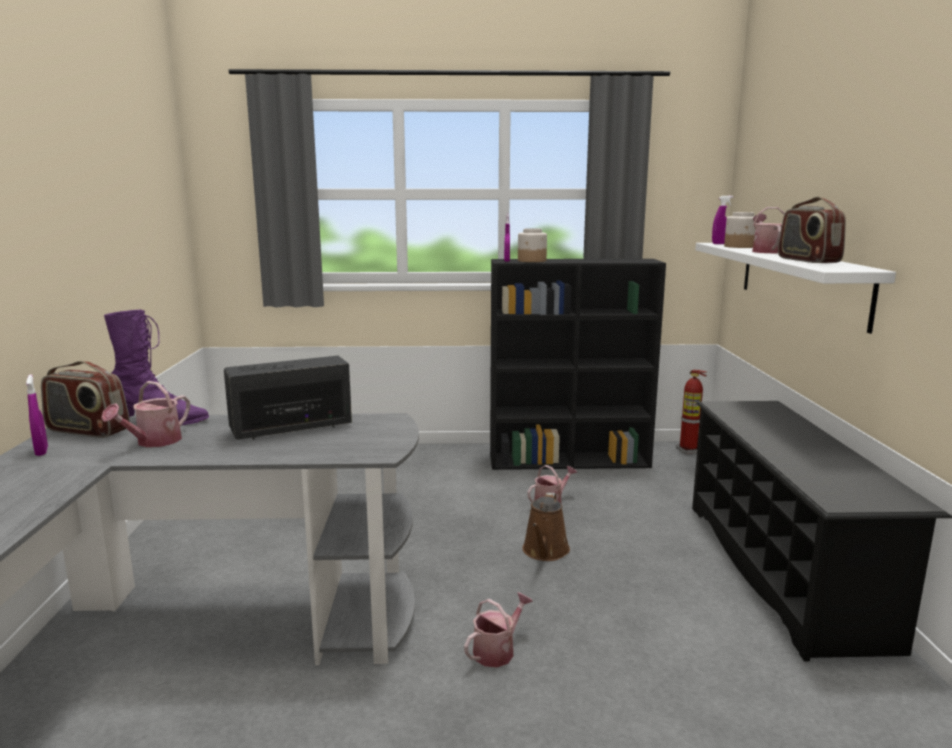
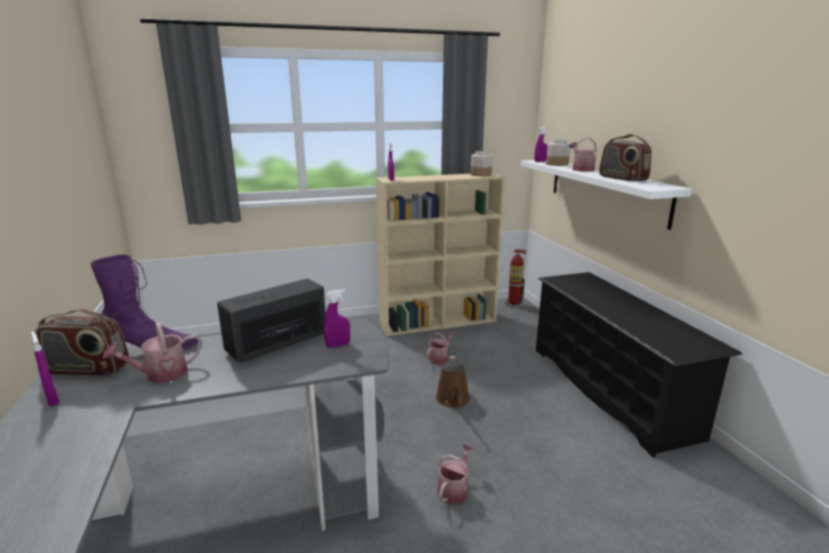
camera: 15 degrees left, 5 degrees up
watering can [101,381,190,447] -> watering can turned 45 degrees clockwise [103,322,202,383]
black bookcase [490,259,666,470] -> beige bookcase [376,173,505,336]
jar [518,228,547,262] -> jar moved to [471,151,493,176]
none -> purple spray bottle [324,289,350,348]

